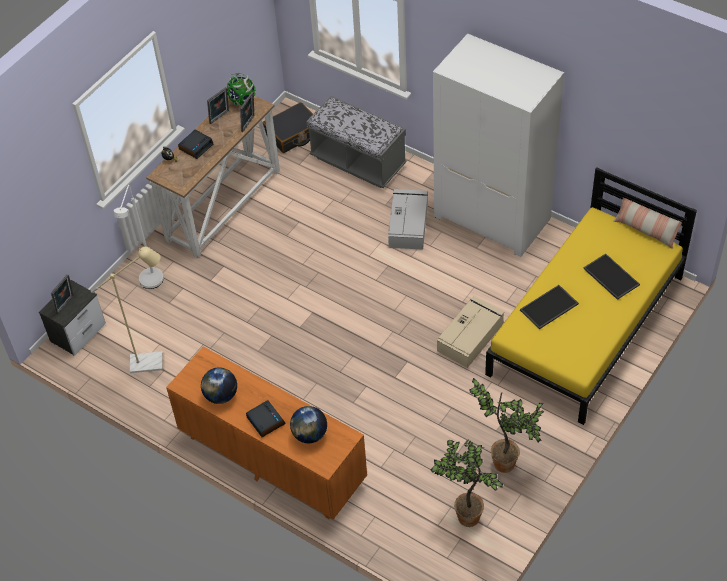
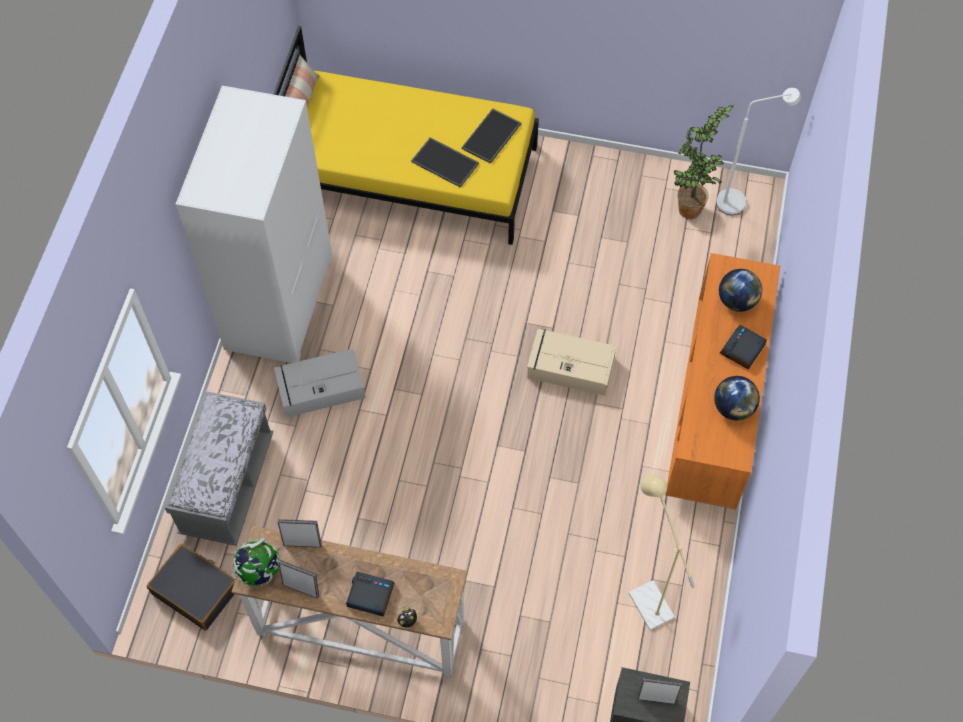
camera: 115 degrees left, 10 degrees up
white floor lamp [114,185,164,289] -> white floor lamp moved to [716,88,801,215]
beige storage box [437,296,504,368] -> beige storage box moved to [527,329,616,396]
potted plant [469,378,544,473] -> none
tray [583,253,640,300] -> tray moved to [461,108,521,164]

